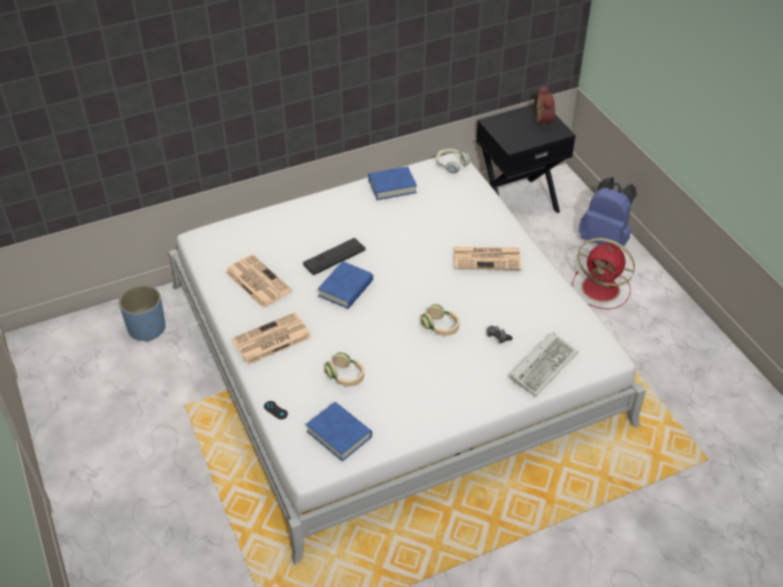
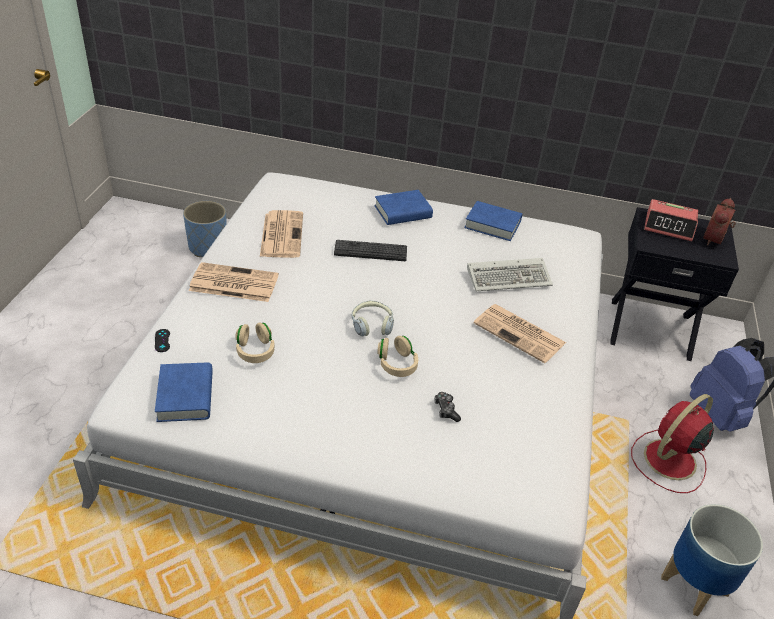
camera: 35 degrees right, 5 degrees down
blue book [318,261,373,309] -> blue book moved to [374,190,433,225]
headphones [436,149,470,174] -> headphones moved to [352,301,394,336]
keyboard [509,332,578,397] -> keyboard moved to [467,258,553,291]
red fan [572,238,635,310] -> red fan turned 75 degrees clockwise [631,394,714,493]
none -> alarm clock [644,199,698,241]
none -> planter [661,504,763,616]

